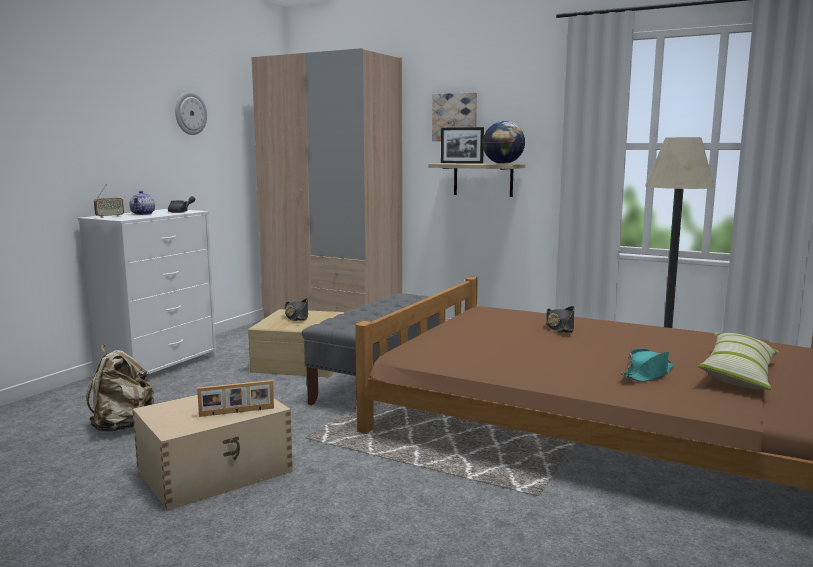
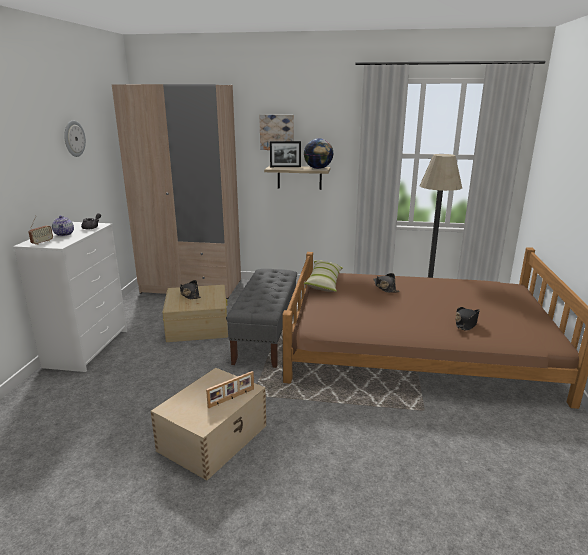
camera: 20 degrees left, 10 degrees up
beige backpack [86,345,154,432] -> none
turquoise hat [620,348,674,382] -> black hat [455,307,480,331]
pillow [698,333,779,390] -> pillow moved to [304,261,343,292]

